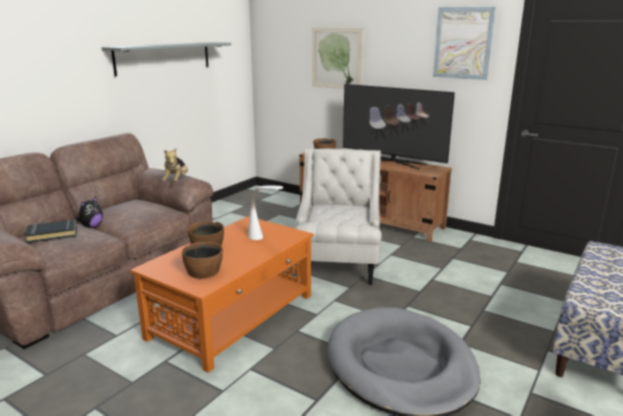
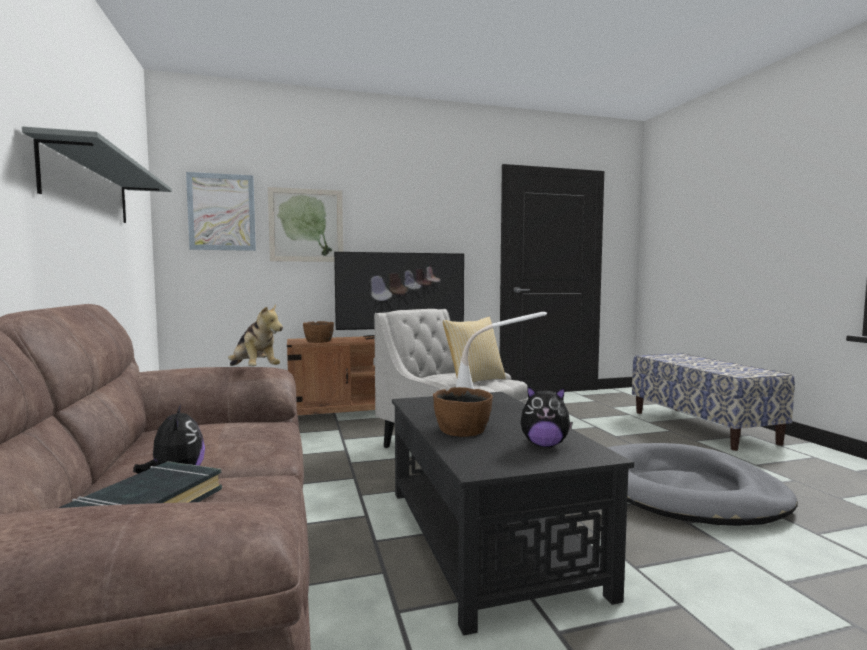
camera: 50 degrees left, 15 degrees down
orange coffee table [130,216,313,373] -> black coffee table [392,392,634,636]
brown bowl [182,242,223,279] -> plush toy [521,385,573,447]
picture [433,7,496,80] -> picture moved to [186,172,256,251]
none -> pillow [443,317,506,383]

